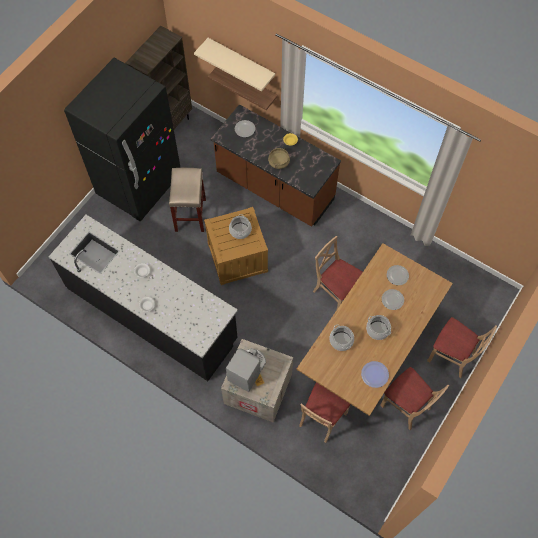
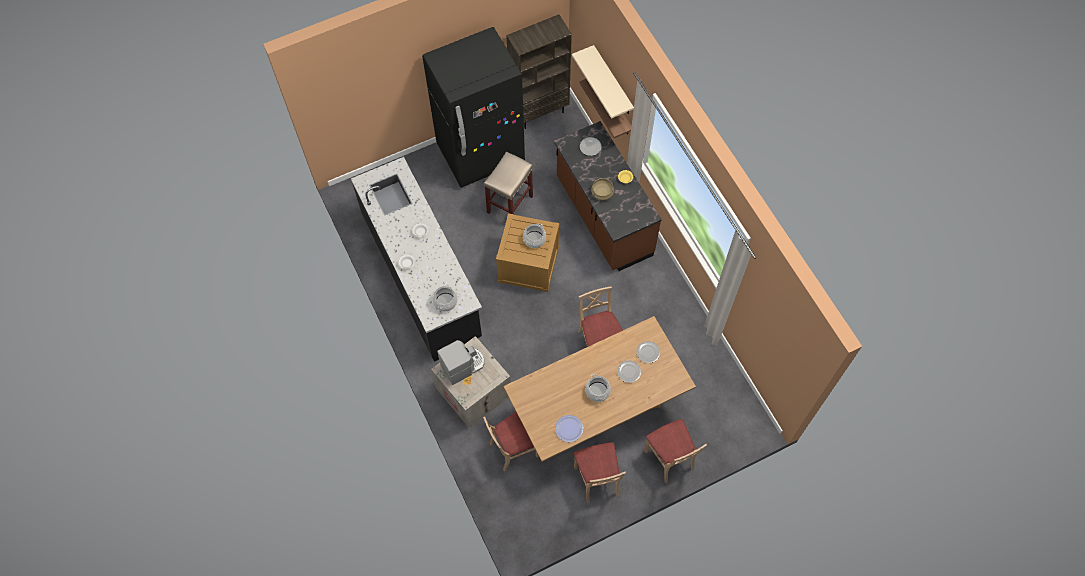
camera: 30 degrees right, 0 degrees up
cooking pot [330,325,354,351] -> cooking pot moved to [433,284,458,312]

